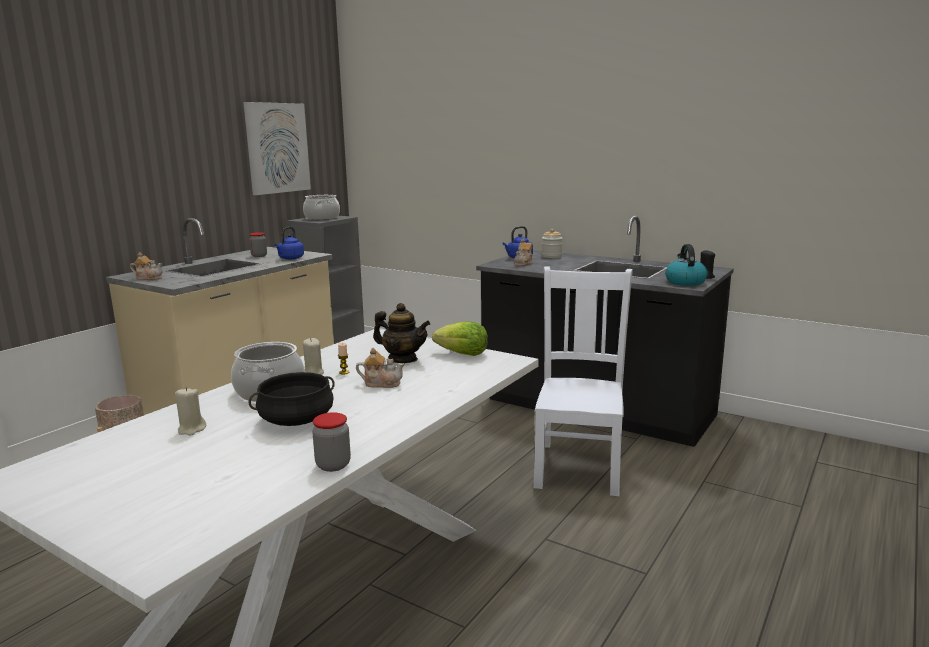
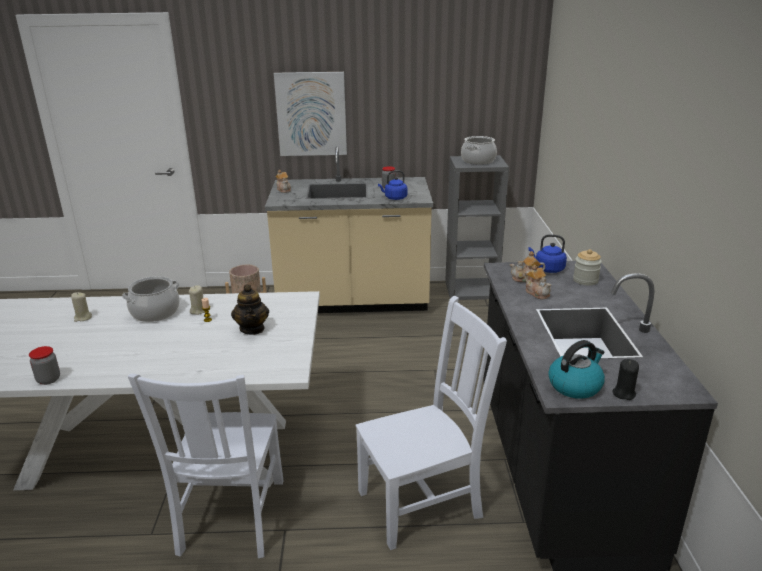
camera: 55 degrees right, 10 degrees up
picture [243,102,311,195] -> picture moved to [274,72,347,156]
black cooking pot [249,372,335,426] -> none
teapot [356,348,405,388] -> teapot moved to [524,265,551,299]
lettuce [432,322,488,356] -> none
none -> white chair [128,373,284,558]

